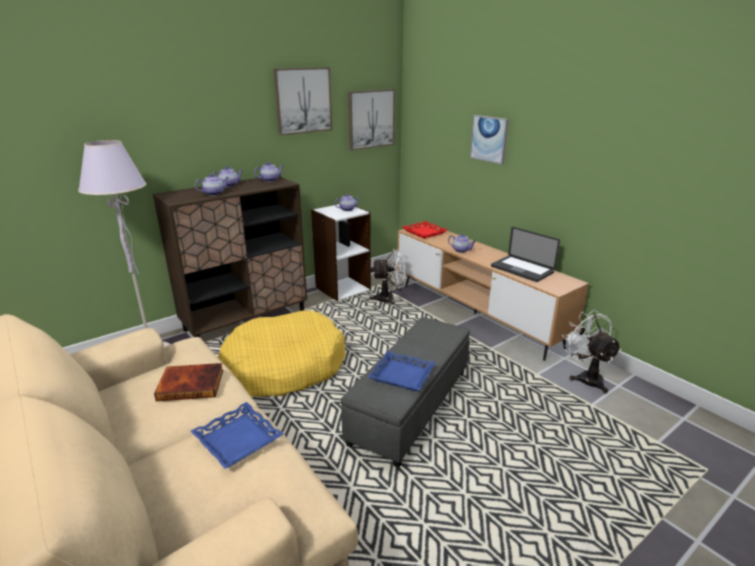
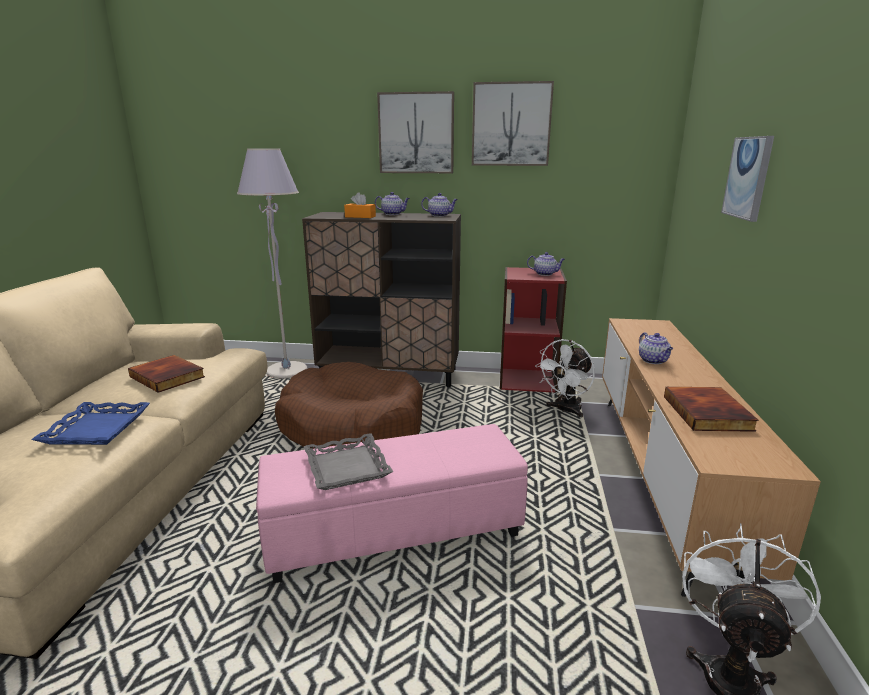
camera: 45 degrees right, 5 degrees down
teapot [195,174,229,196] -> orange tissue box [344,192,376,218]
yellow dog bed [218,310,346,397] -> brown dog bed [275,362,423,449]
white bookcase [311,204,371,301] -> red bookcase [500,267,567,393]
grey ottoman [341,317,470,468] -> pink ottoman [256,424,528,583]
picture [348,89,395,150] -> picture moved to [377,91,454,173]
blue tray [368,351,436,391] -> grey tray [304,433,393,490]
white fan [369,249,406,305] -> white fan turned 90 degrees clockwise [535,339,595,417]
red tray [403,221,447,239] -> none
laptop [491,227,560,282] -> book [664,387,759,432]

